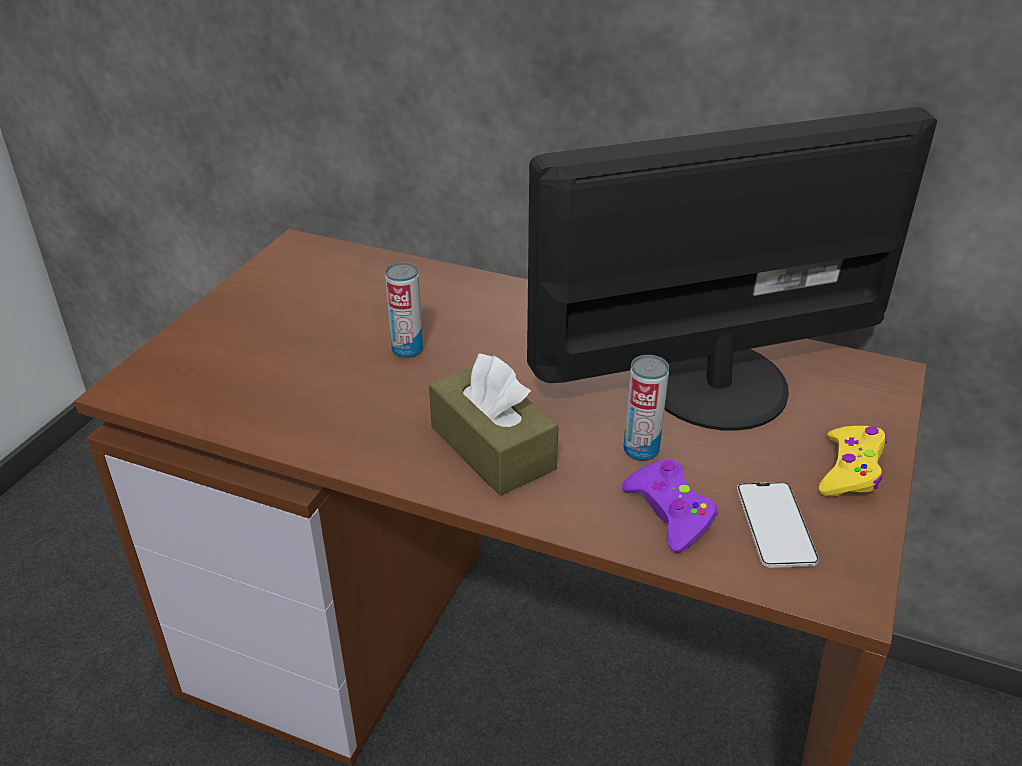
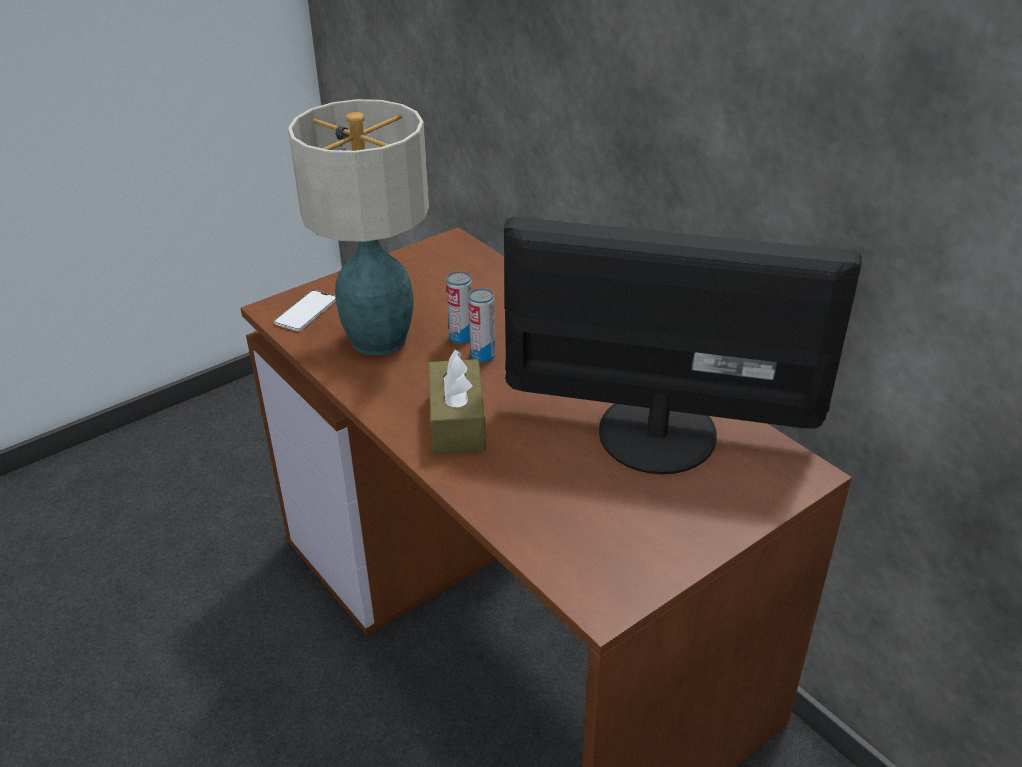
camera: 30 degrees right, 0 degrees up
purple game controller [622,459,718,553] -> none
can [623,355,669,461] -> can moved to [468,288,496,363]
phone [737,482,819,568] -> phone moved to [274,290,336,331]
yellow game controller [819,426,887,496] -> none
none -> table lamp [288,99,429,356]

